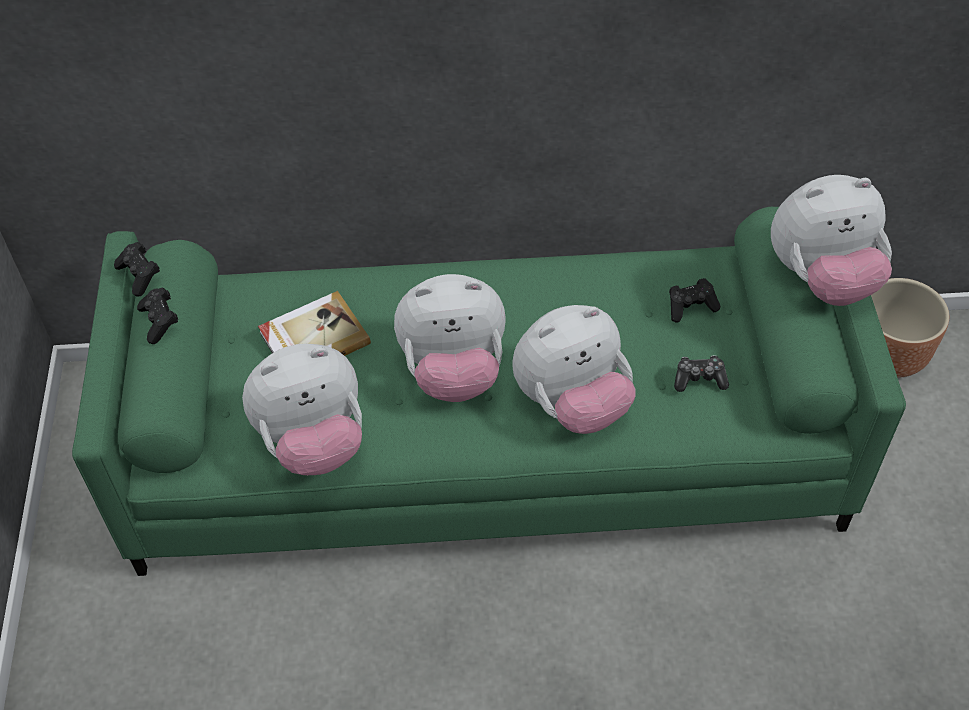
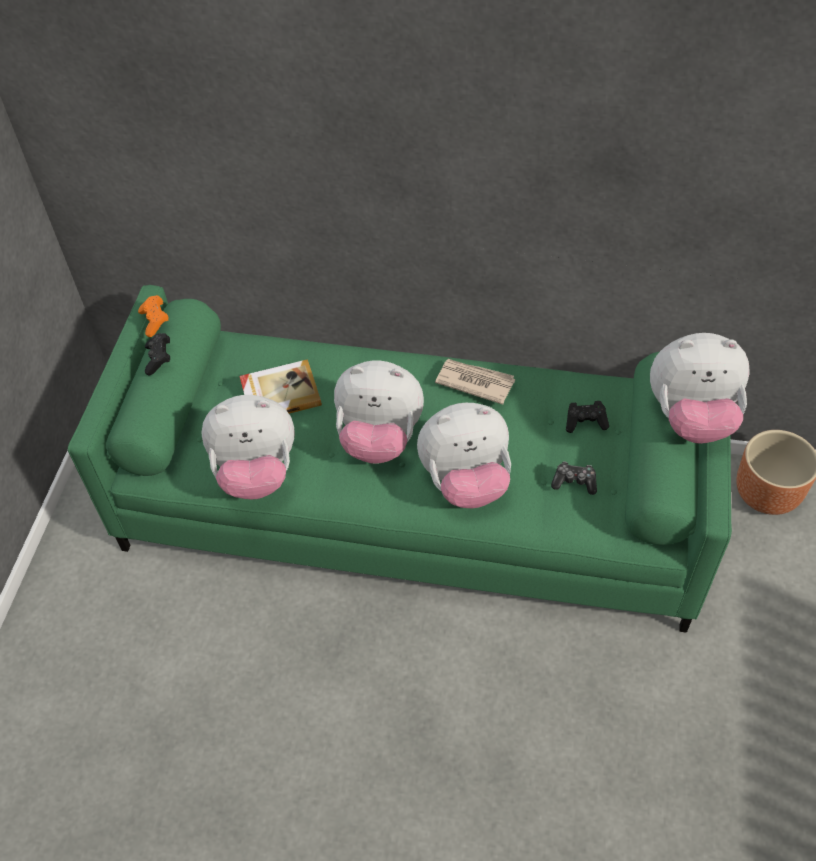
camera: 15 degrees right, 0 degrees up
black game controller [114,242,160,297] -> orange game controller [138,295,169,337]
none -> newspaper [435,359,515,405]

